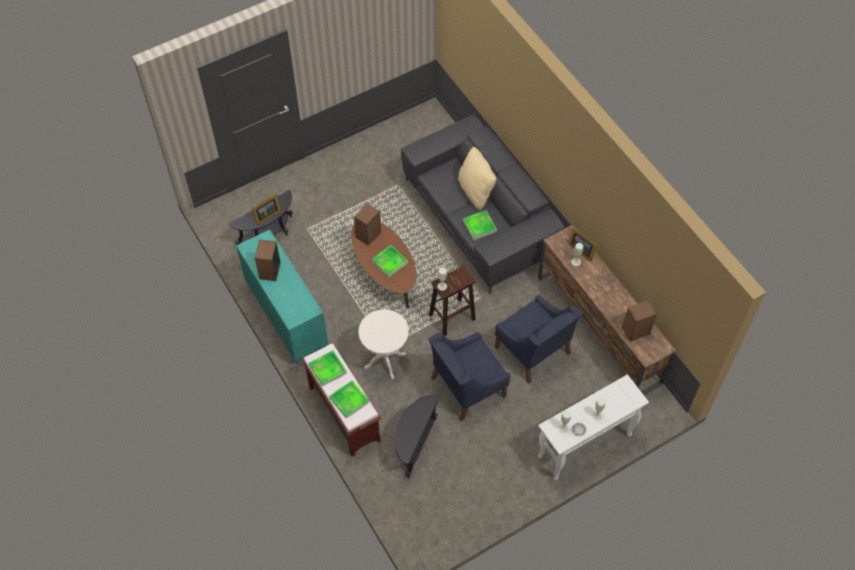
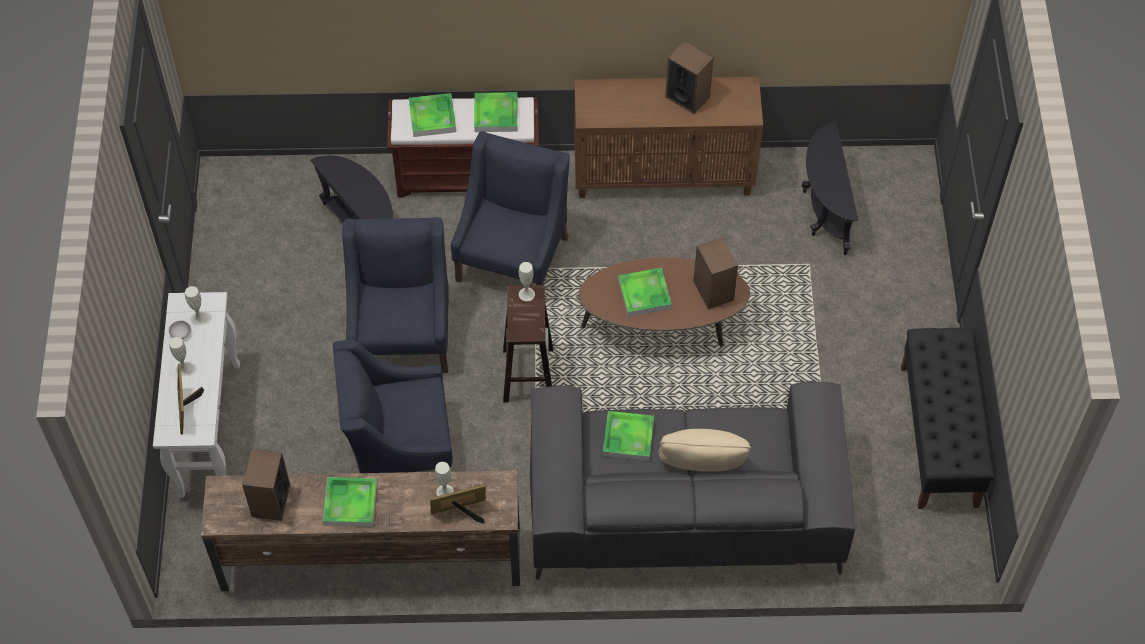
camera: 120 degrees right, 0 degrees up
turquoise cabinet [236,230,328,365] -> brown cabinet [574,77,763,198]
picture frame [252,193,281,225] -> picture frame moved to [177,364,204,434]
white side table [359,309,409,379] -> blue armchair [451,131,570,285]
none -> tray [323,477,377,527]
none -> black bench [901,328,994,509]

